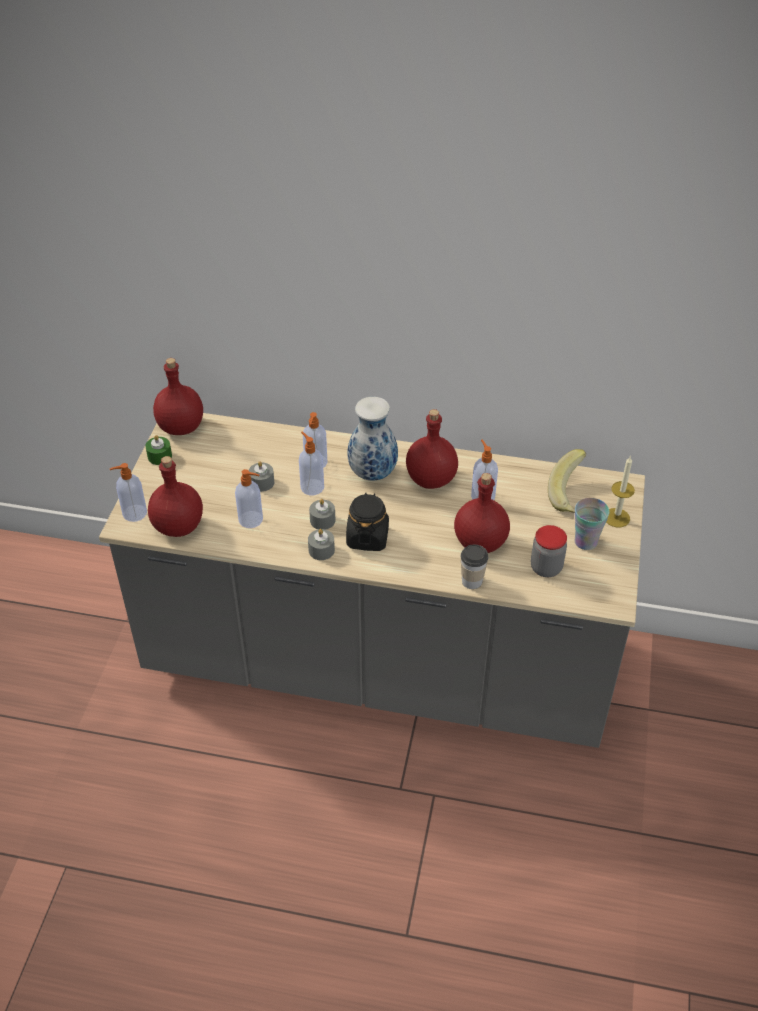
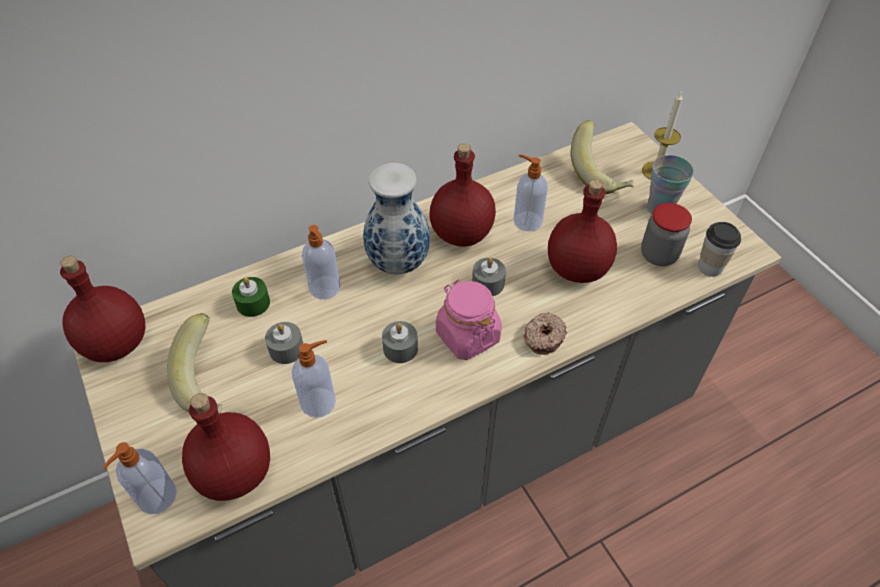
camera: 40 degrees left, 5 degrees up
green candle [145,435,172,465] -> green candle moved to [232,277,270,317]
soap dispenser [299,431,324,495] -> none
grey candle [308,529,335,560] -> grey candle moved to [472,258,506,296]
black jar [346,493,389,551] -> pink jar [436,279,502,360]
cup [460,545,488,589] -> cup moved to [698,222,741,277]
none -> banana [167,313,223,413]
none -> donut [524,312,567,355]

